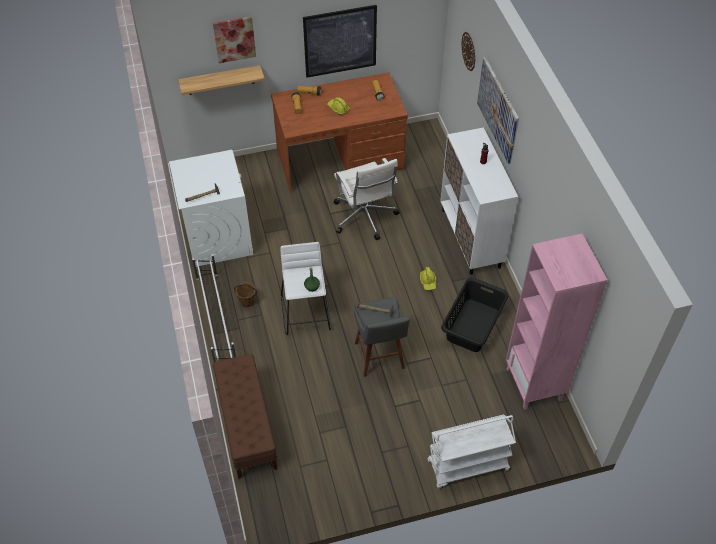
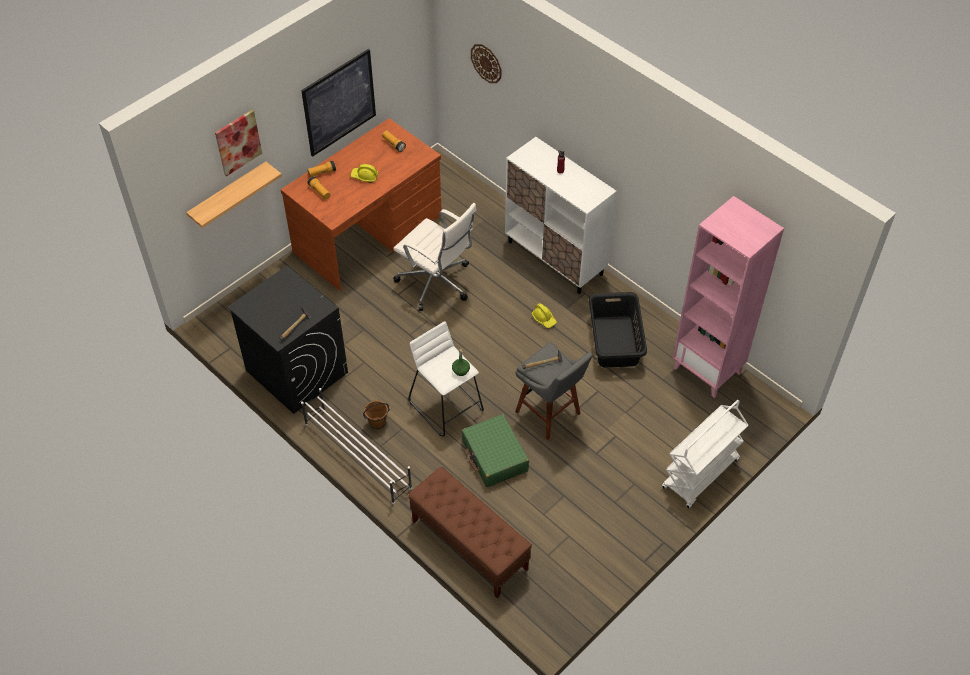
camera: 30 degrees left, 0 degrees up
white washing machine [169,150,253,267] -> black washing machine [227,266,348,414]
picture [477,57,519,164] -> none
none -> green suitcase [462,414,529,487]

